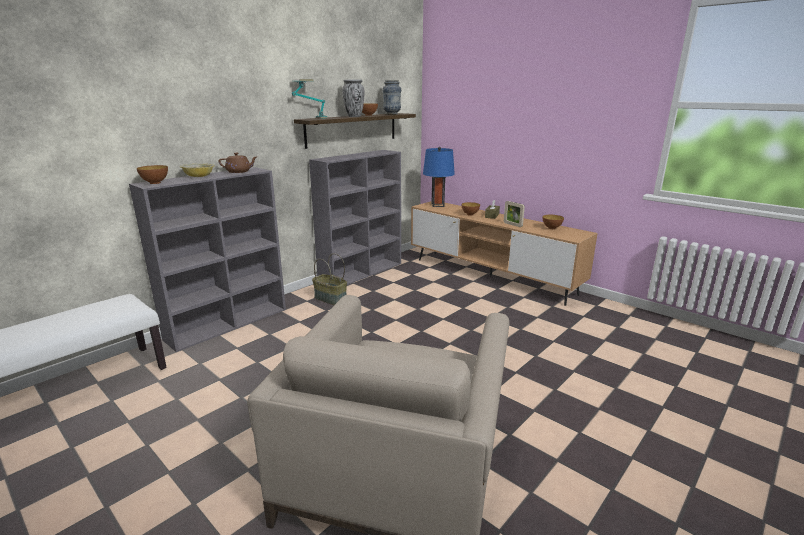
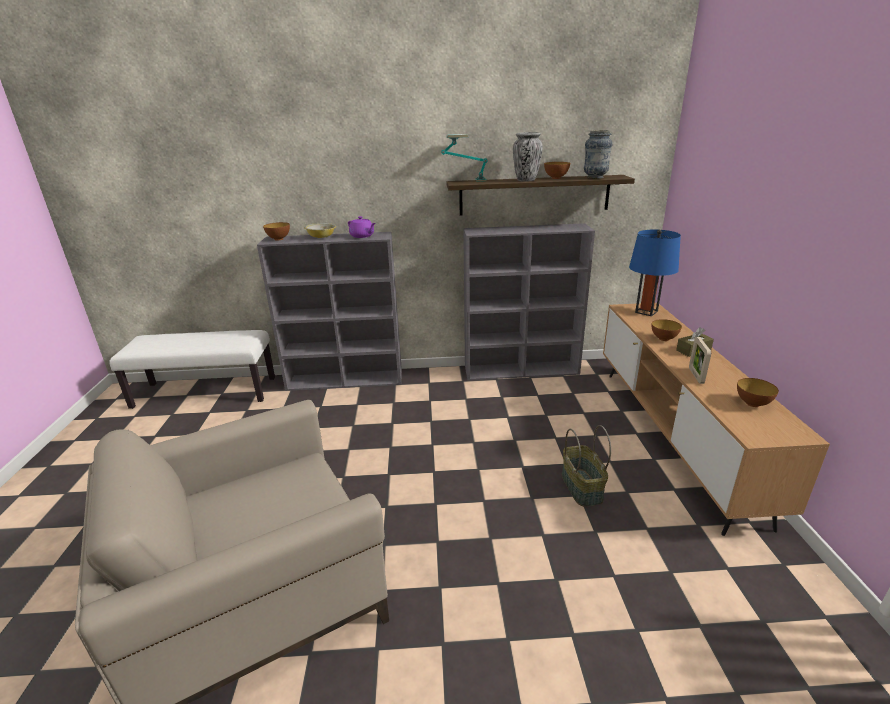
camera: 45 degrees right, 5 degrees up
brown teapot [218,153,257,173] -> purple teapot [348,216,375,238]
basket [312,253,347,305] -> basket moved to [562,425,611,507]

